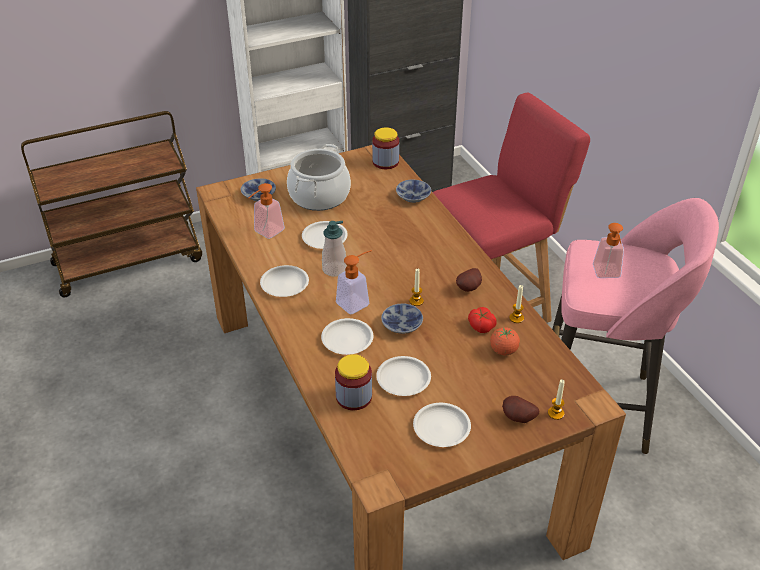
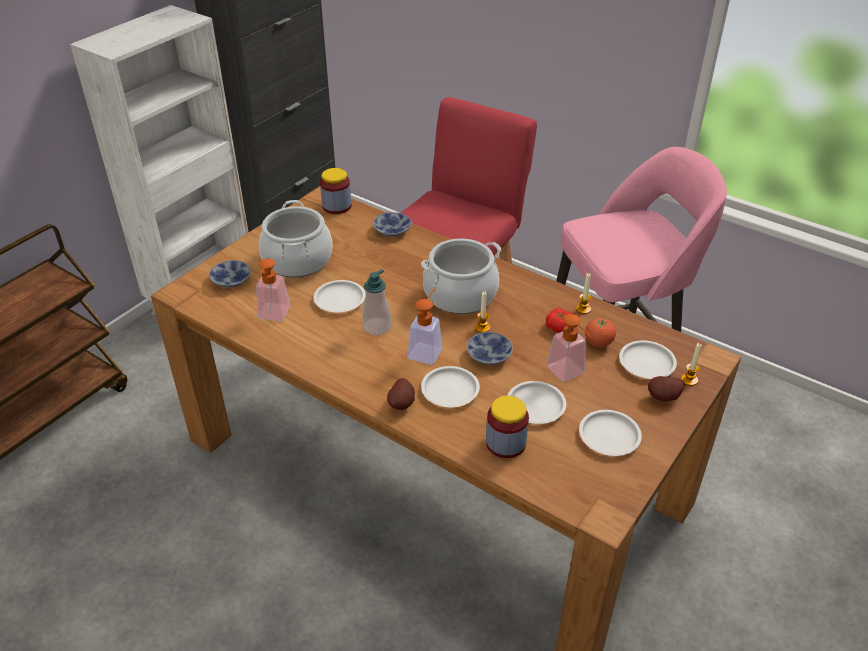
camera: 30 degrees left, 0 degrees up
white plate [260,265,309,297] -> white plate moved to [619,340,677,379]
potato [456,268,482,292] -> potato moved to [387,378,415,410]
soap dispenser [593,223,624,278] -> soap dispenser moved to [547,314,591,381]
none -> cooking pot [421,238,501,314]

